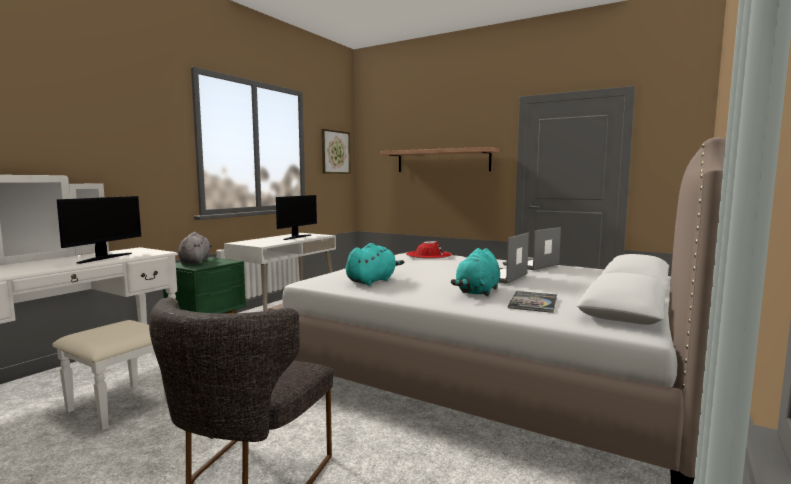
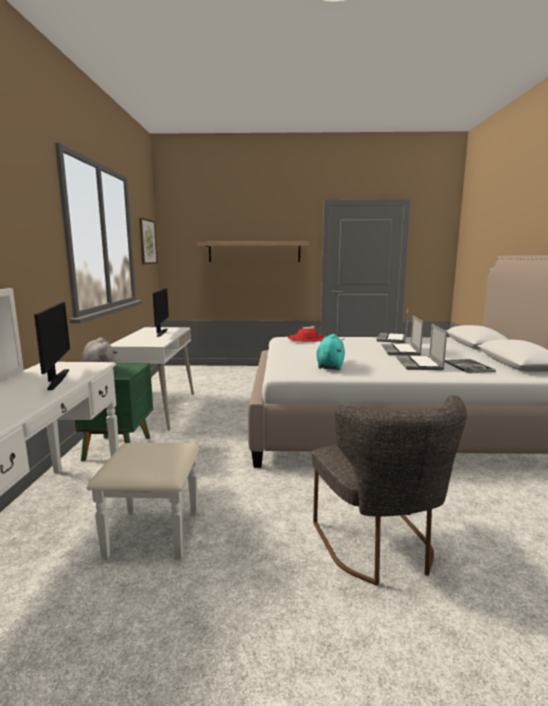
camera: 30 degrees left, 5 degrees up
turquoise plush toy [451,248,500,296] -> laptop [396,324,447,370]

